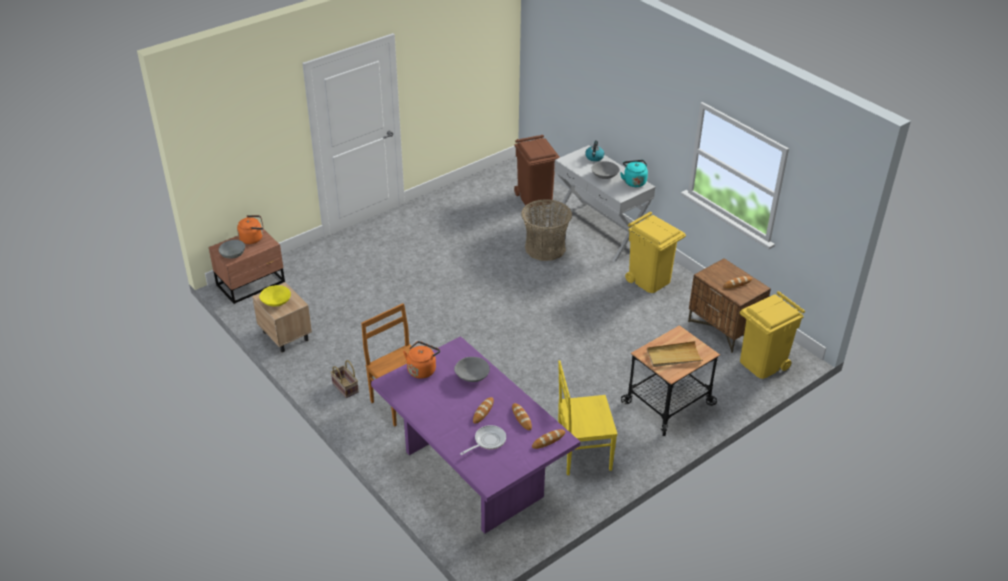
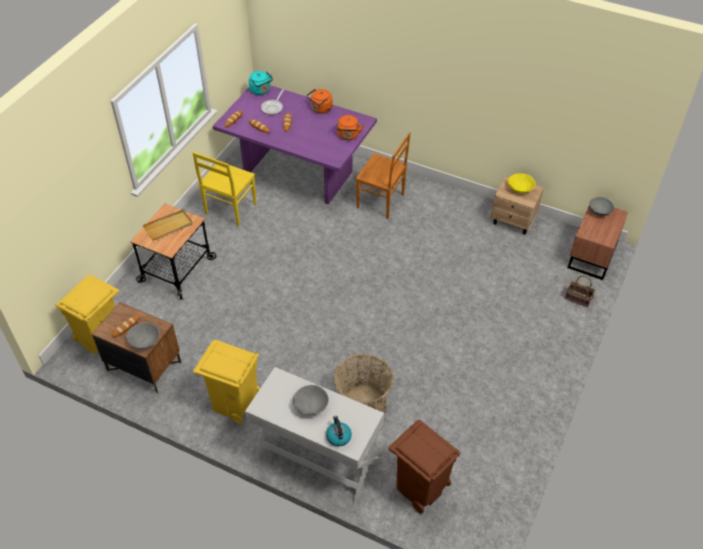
camera: 155 degrees right, 10 degrees up
orange kettle [237,215,264,244] -> orange kettle moved to [306,89,333,114]
basket [331,360,359,398] -> basket moved to [565,275,595,307]
grey bowl [454,357,490,382] -> grey bowl moved to [127,322,160,349]
yellow chair [558,361,618,475] -> yellow chair turned 150 degrees clockwise [193,152,257,226]
turquoise kettle [620,160,648,187] -> turquoise kettle moved to [249,71,273,95]

